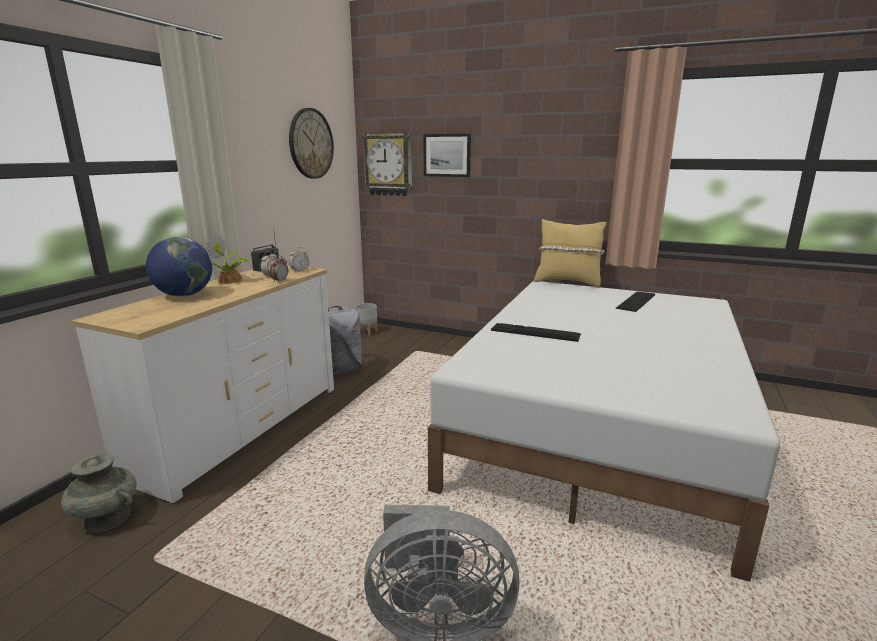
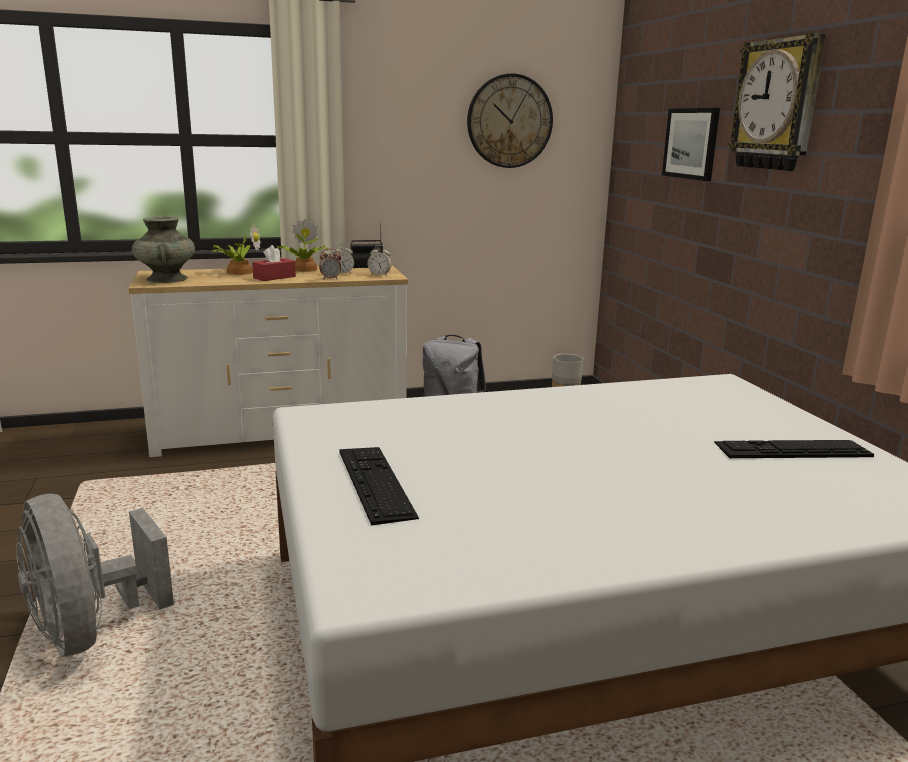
camera: 50 degrees right, 0 degrees up
turquoise vase [61,453,136,533] -> turquoise vase moved to [132,216,195,283]
globe [146,237,212,297] -> potted plant [211,223,261,275]
wall clock [362,133,412,196] -> wall clock moved to [728,33,826,171]
keyboard [491,323,581,342] -> keyboard moved to [339,447,419,526]
yellow pillow [534,219,606,288] -> none
none -> red tissue box [252,245,296,281]

